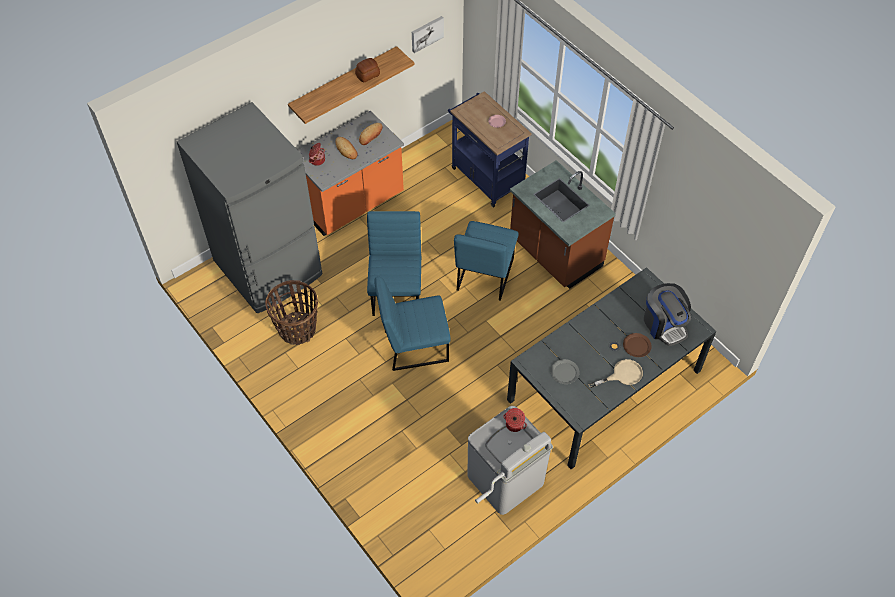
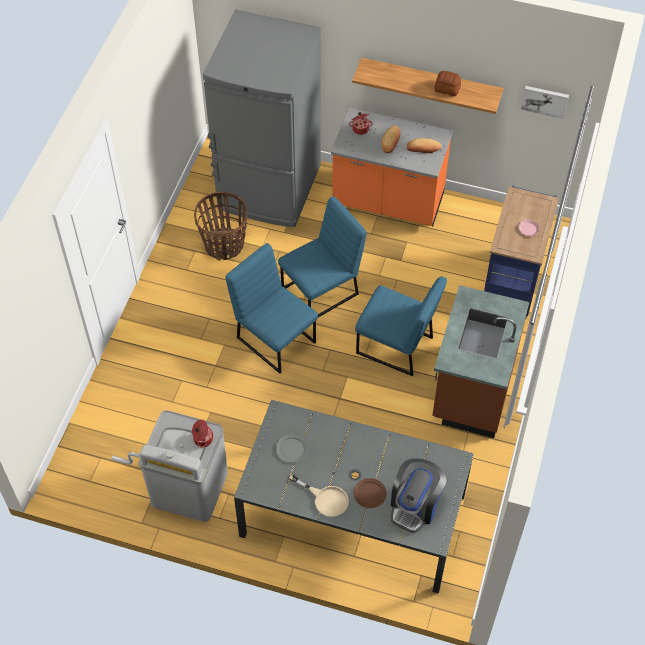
camera: 55 degrees right, 0 degrees up
blue chair [454,221,519,301] -> blue chair turned 135 degrees counterclockwise [355,276,447,376]

